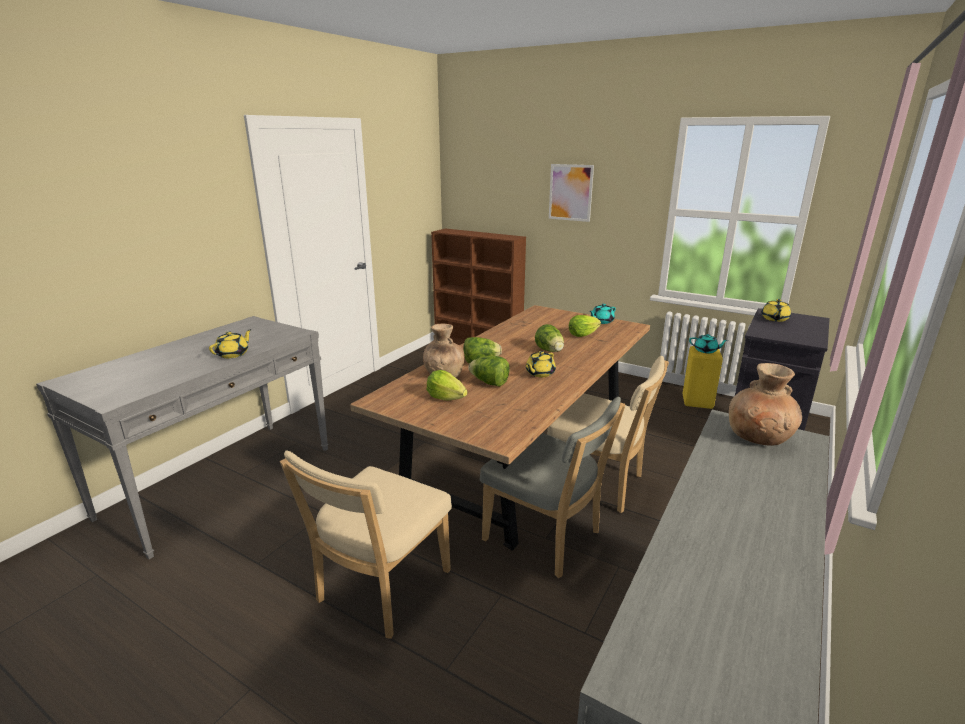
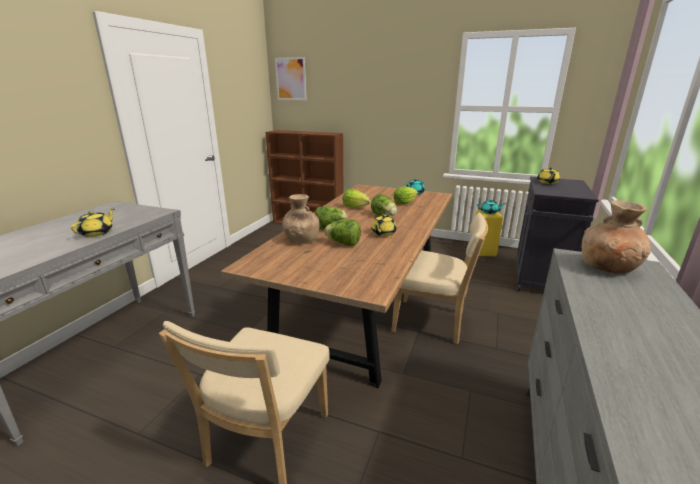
camera: 10 degrees left, 0 degrees up
lettuce [427,370,467,400] -> lettuce moved to [342,189,371,208]
grey chair [480,397,625,578] -> none
picture [549,164,594,222] -> picture moved to [275,57,306,100]

